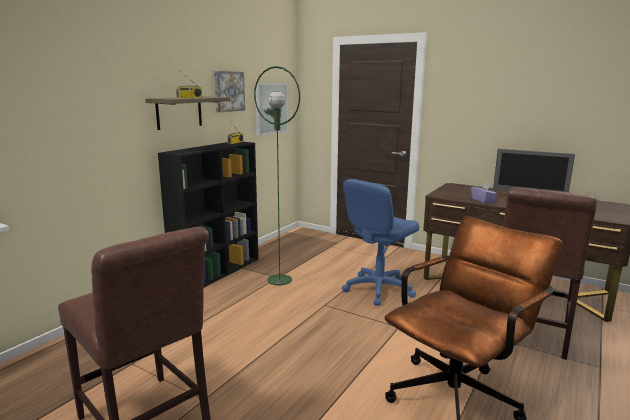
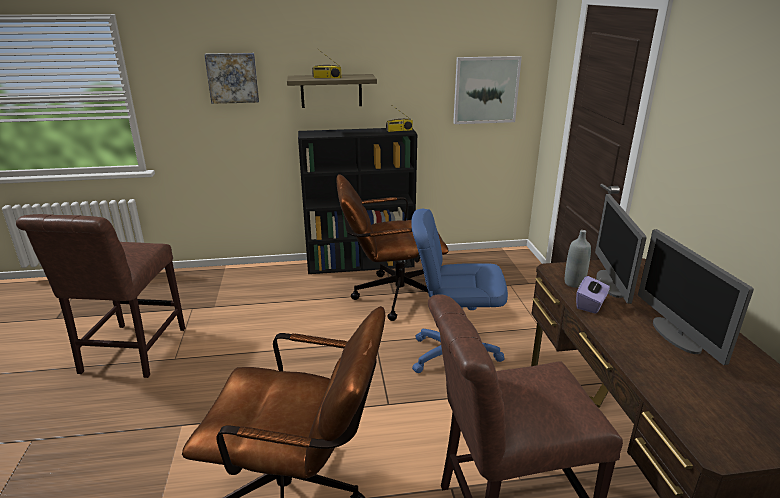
camera: 50 degrees right, 10 degrees up
picture [214,71,245,112] -> picture moved to [204,53,259,104]
green floor lamp [254,66,300,285] -> brown office chair [336,174,449,321]
none -> grey bottle [565,230,591,288]
none -> monitor [595,194,647,304]

